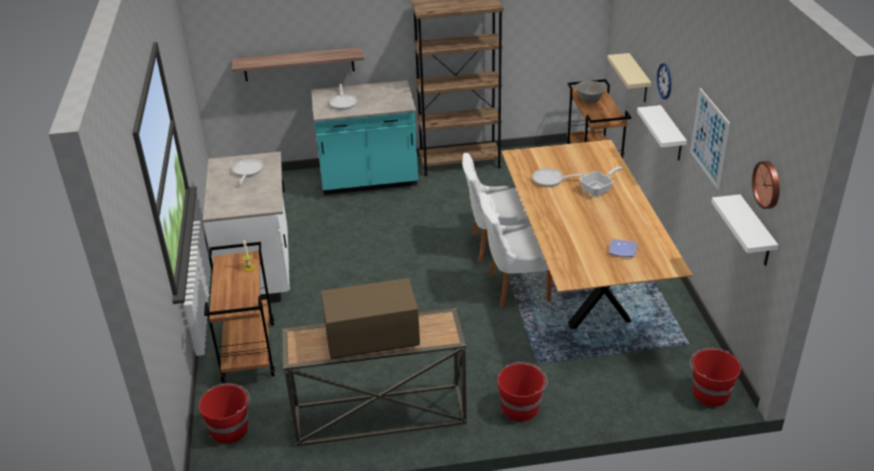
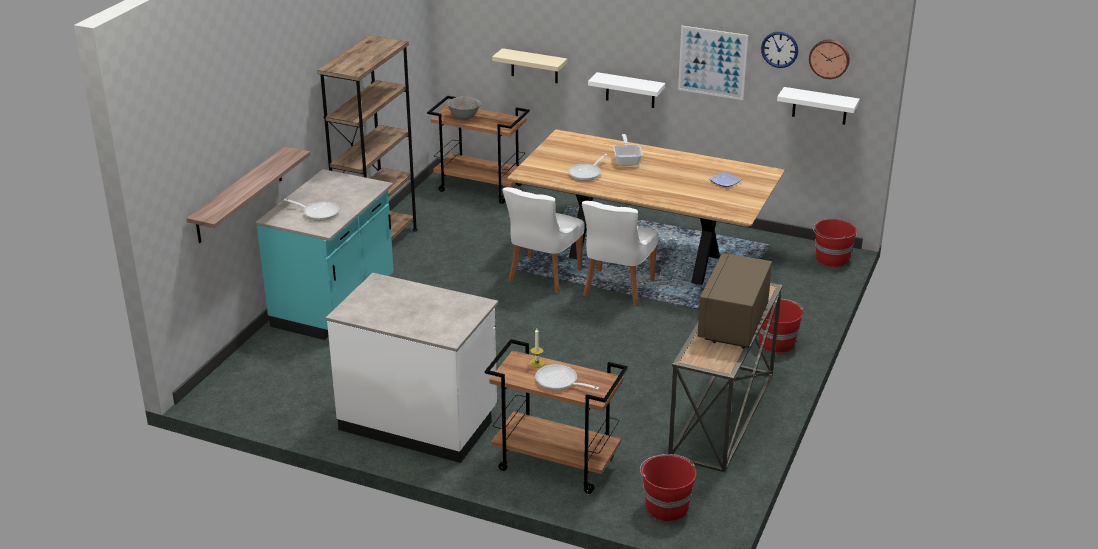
camera: 60 degrees left, 5 degrees down
frying pan [232,159,263,185] -> frying pan moved to [535,364,600,391]
wall clock [657,63,671,99] -> wall clock moved to [761,32,798,68]

